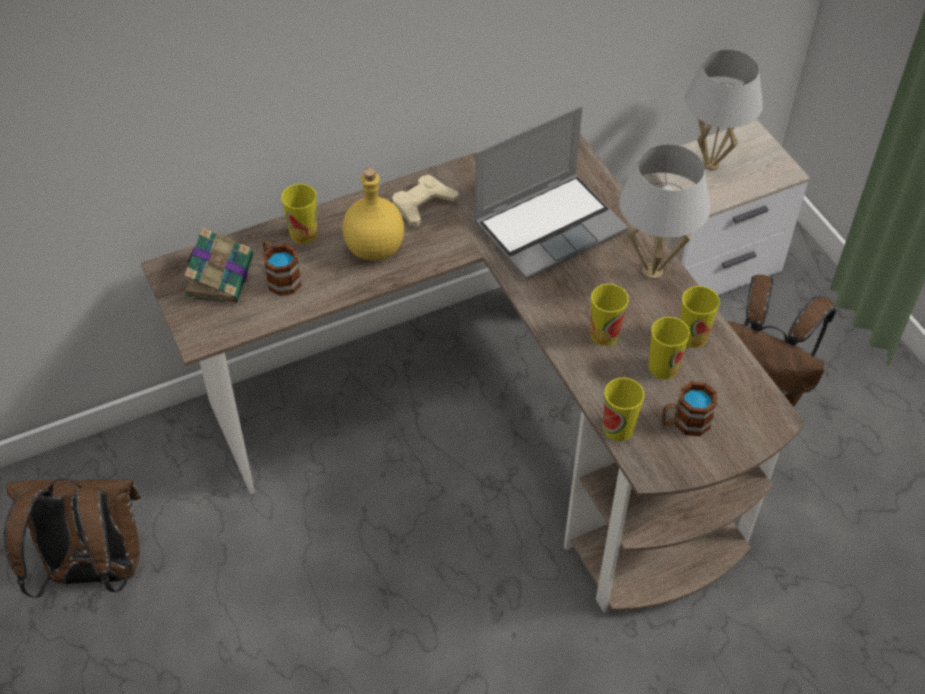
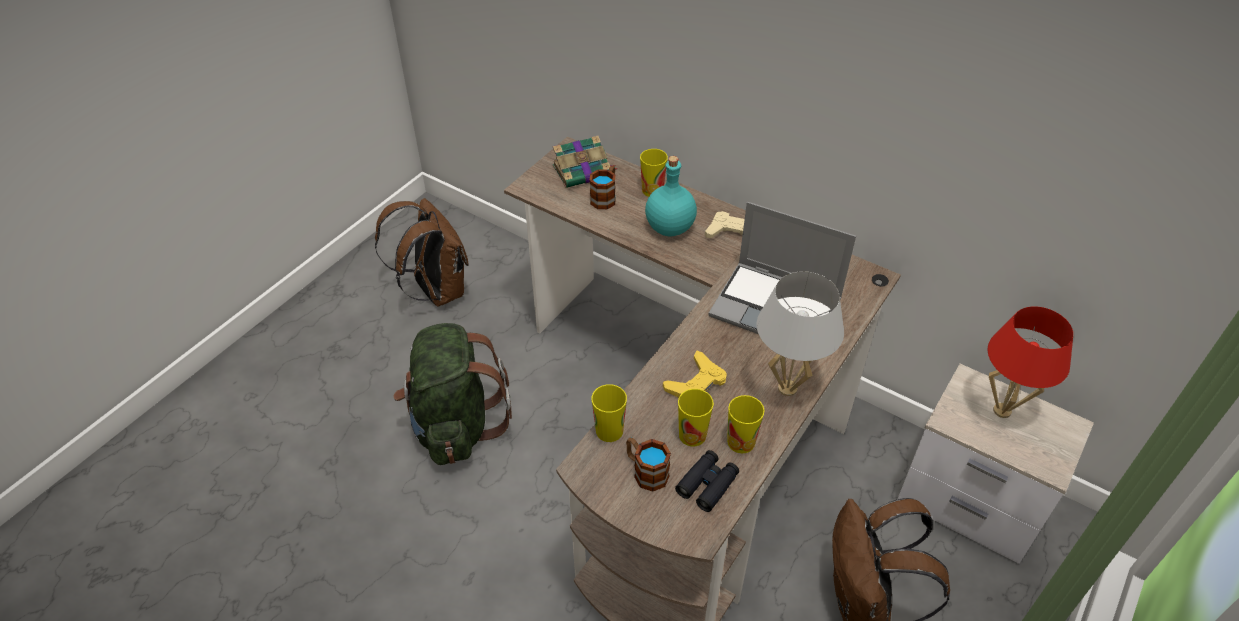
camera: 60 degrees right, 5 degrees down
yellow bottle [342,168,404,261] -> turquoise bottle [645,156,697,237]
cup [590,284,629,346] -> yellow game controller [663,351,727,398]
white table lamp [685,49,763,170] -> red table lamp [988,306,1073,418]
none -> green backpack [393,323,512,465]
none -> black binoculars [675,450,739,512]

